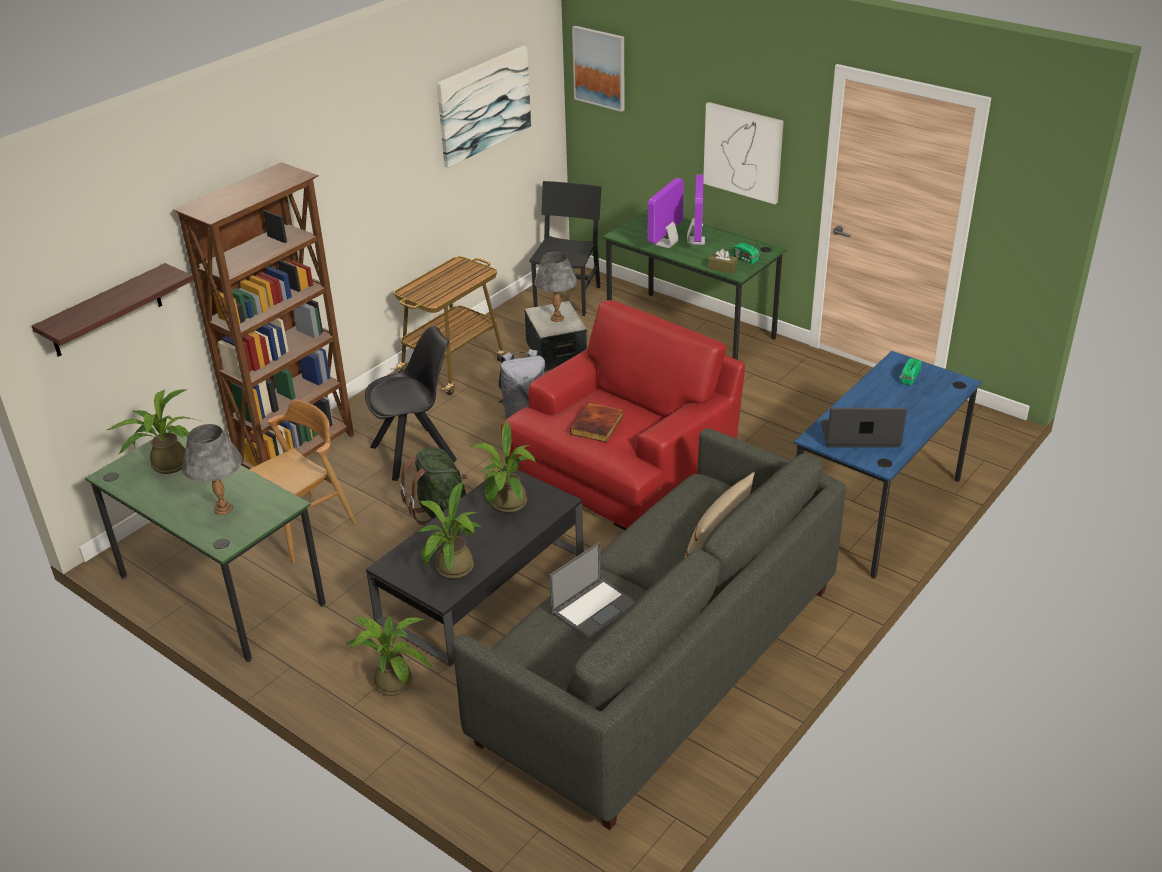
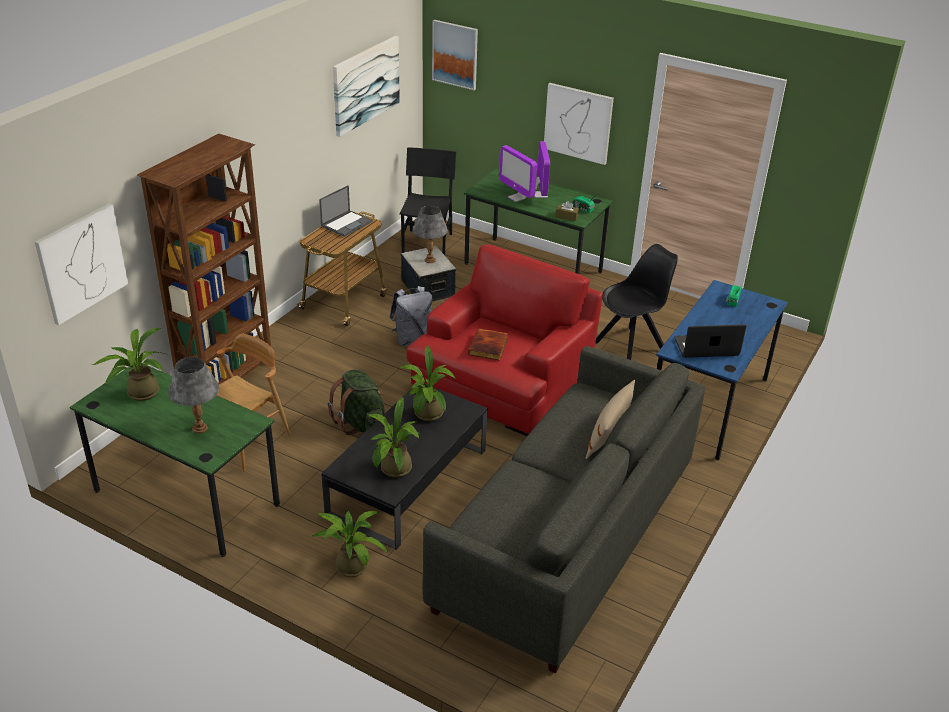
camera: 10 degrees left, 0 degrees up
shelf [32,263,194,357] -> picture [35,204,128,325]
black chair [365,326,457,481] -> black chair moved to [595,244,678,360]
laptop [549,542,635,640] -> laptop moved to [319,185,372,237]
monitor [648,178,684,248] -> monitor turned 60 degrees counterclockwise [499,145,537,202]

